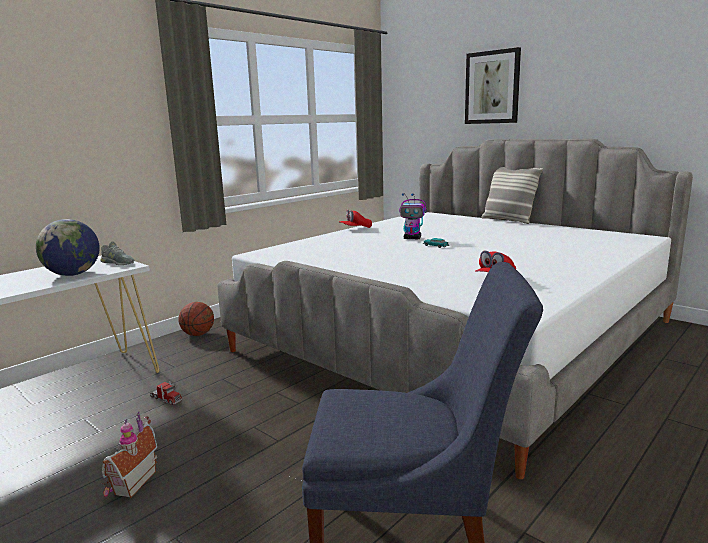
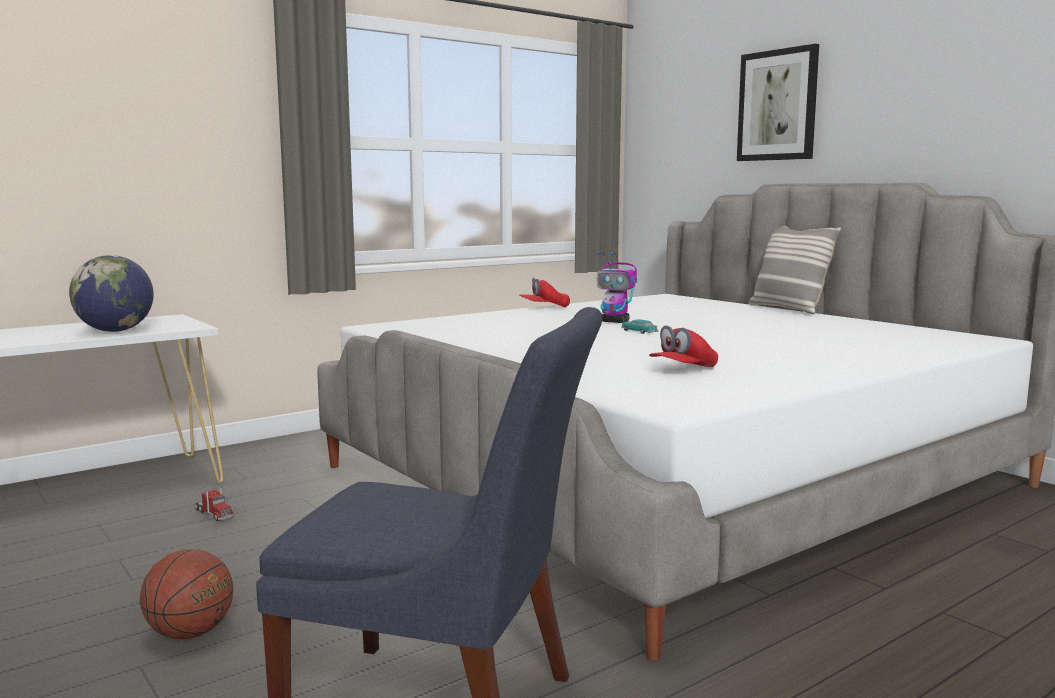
camera: 10 degrees right, 5 degrees down
grey shoe [101,241,134,265] -> none
toy house [101,412,157,498] -> none
basketball [178,302,214,336] -> basketball moved to [140,549,233,639]

